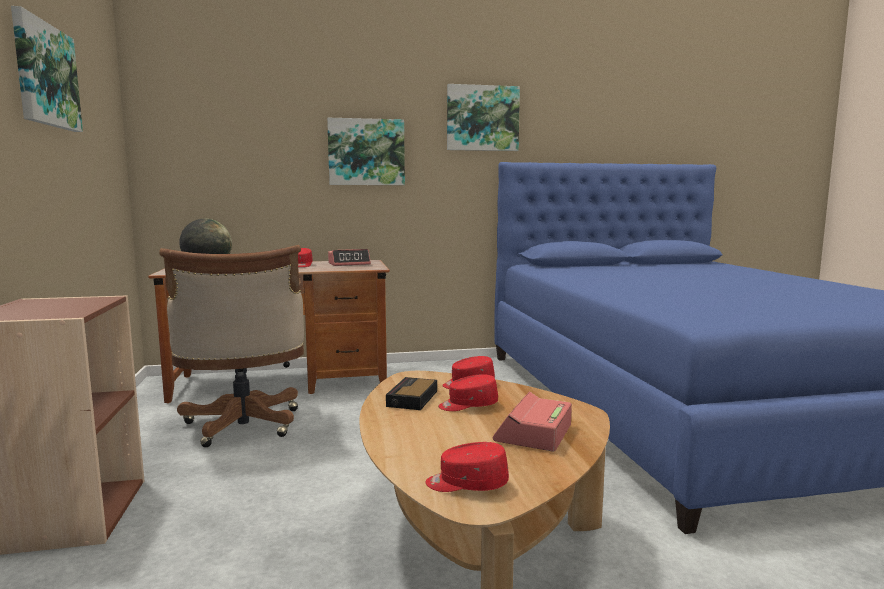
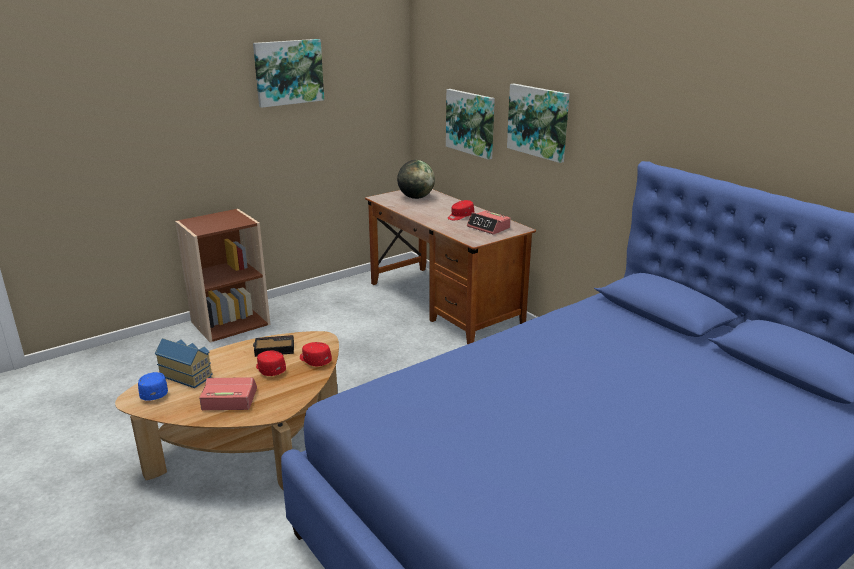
camera: 65 degrees right, 15 degrees up
office chair [159,245,304,447] -> none
red cap [426,442,509,492] -> blue cap [138,372,168,401]
picture [447,84,520,151] -> picture moved to [446,89,495,160]
none -> toy house [155,338,213,388]

